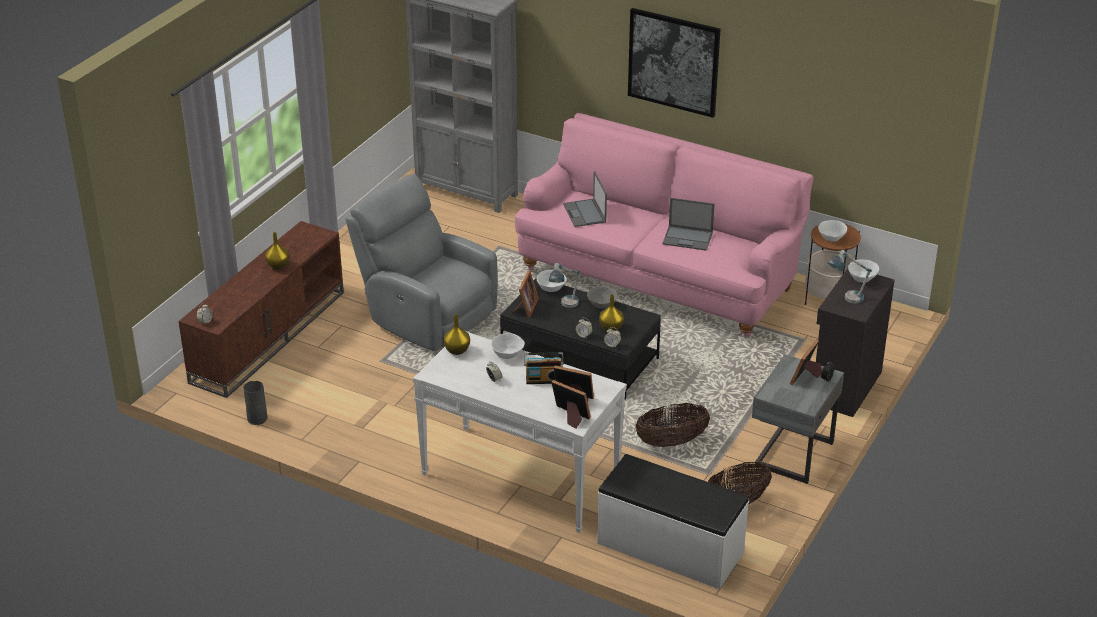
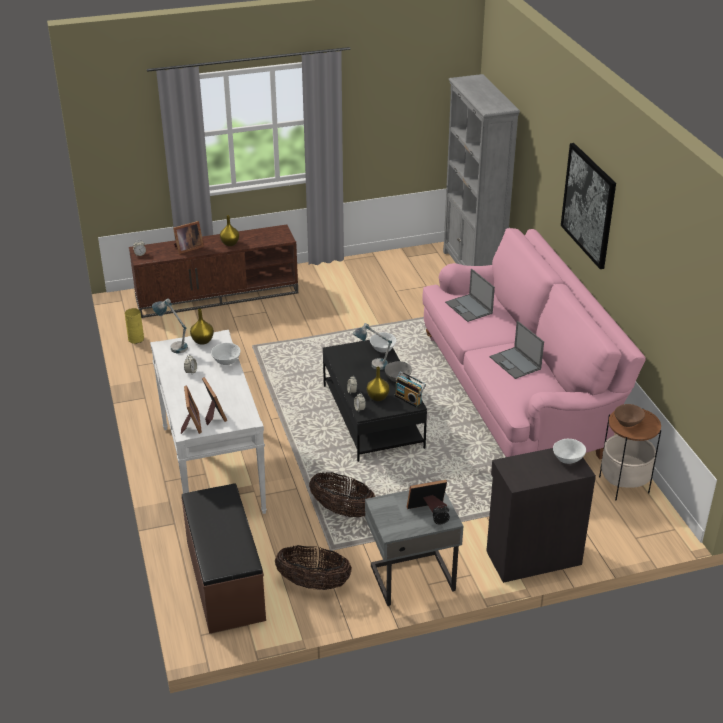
camera: 45 degrees right, 0 degrees up
grey vase [243,381,267,425] -> yellow vase [125,308,144,344]
grey armchair [345,174,498,351] -> none
picture frame [512,271,539,318] -> picture frame moved to [173,221,204,254]
radio [524,352,564,384] -> radio moved to [395,371,426,408]
laptop [563,171,607,227] -> laptop turned 60 degrees counterclockwise [445,269,495,322]
white bench [597,454,749,589] -> brown bench [181,483,266,634]
white bowl [818,220,847,242] -> brown bowl [614,404,645,427]
table lamp [828,250,872,304] -> table lamp moved to [152,298,188,353]

